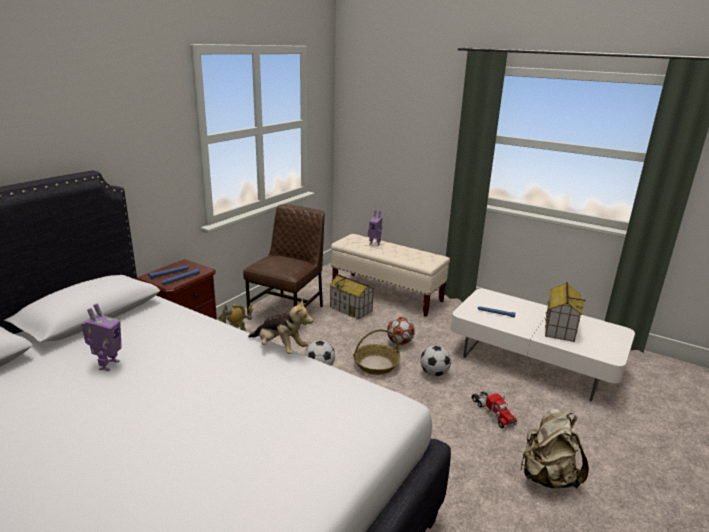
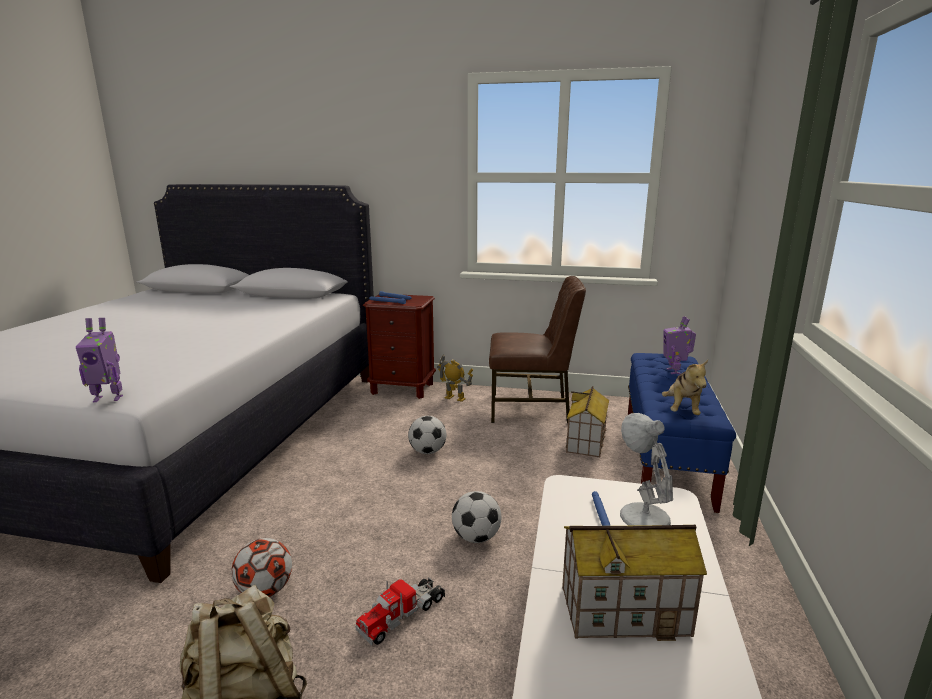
camera: 70 degrees right, 5 degrees down
toy robot [81,304,122,371] -> toy robot moved to [76,318,123,402]
plush toy [248,298,313,354] -> plush toy moved to [662,360,708,415]
beige bench [331,234,450,317] -> blue bench [628,353,736,513]
basket [353,329,400,375] -> none
football [387,317,415,345] -> football moved to [231,538,292,597]
none -> white table lamp [620,413,673,526]

